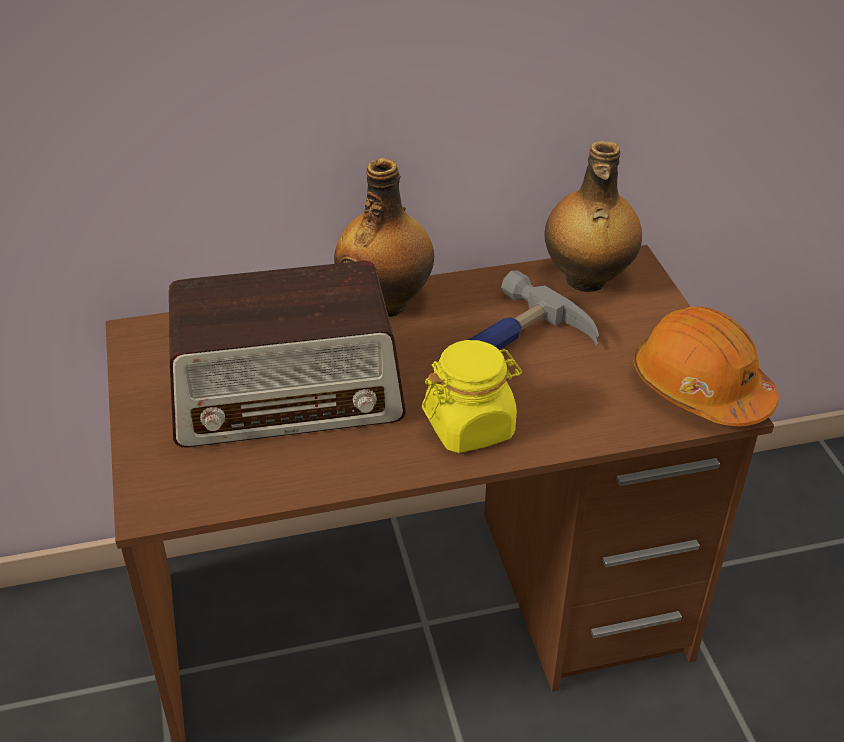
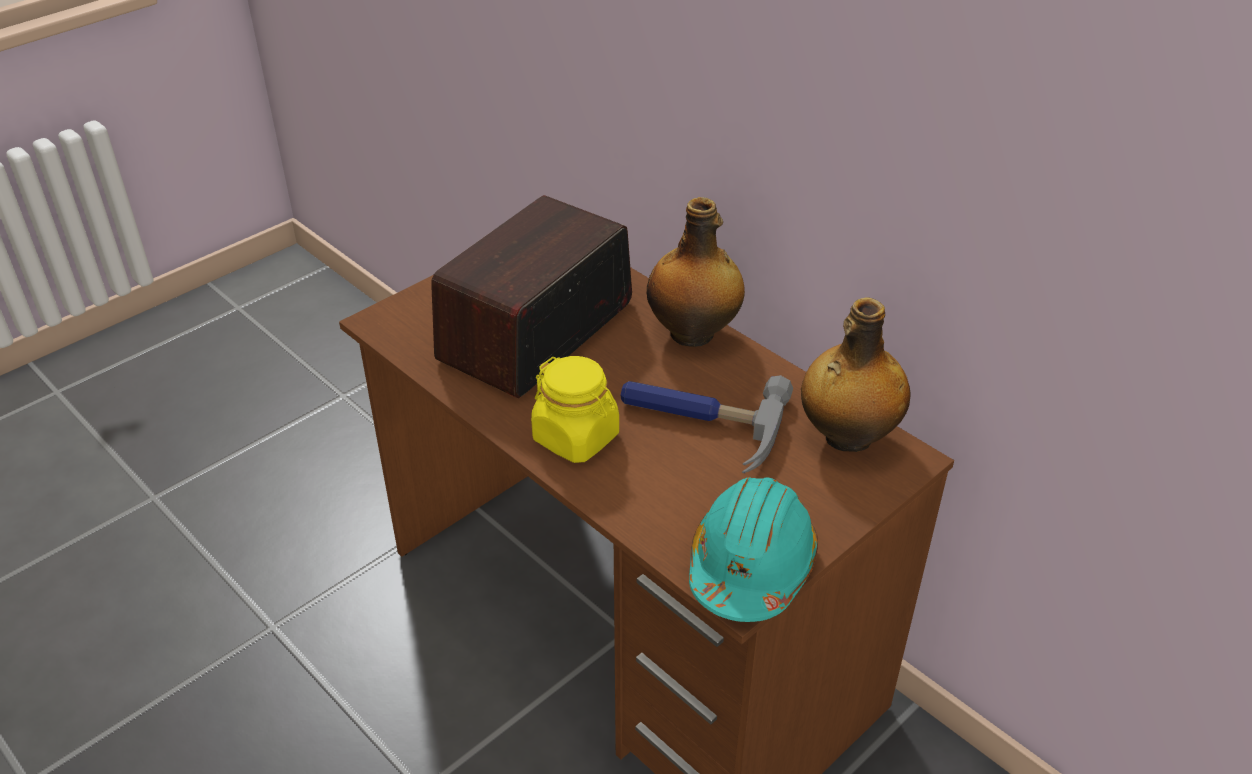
camera: 60 degrees right, 0 degrees up
radio [169,261,406,448] -> radio turned 75 degrees clockwise [431,195,632,398]
orange hard hat [633,306,779,426] -> turquoise hard hat [689,477,818,622]

